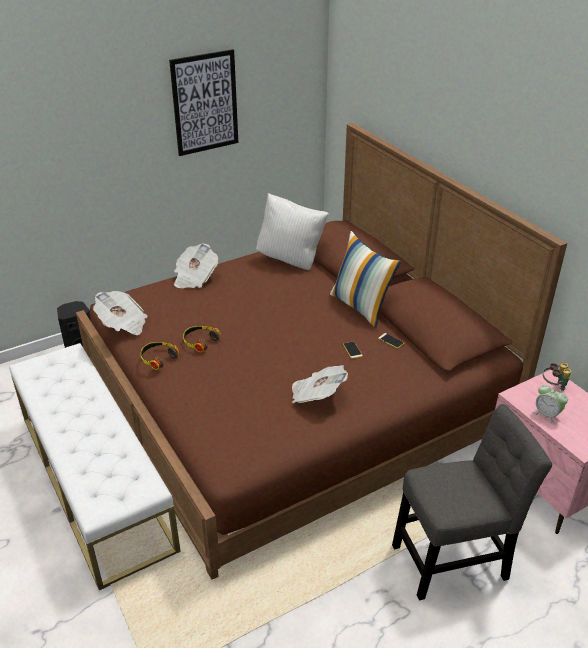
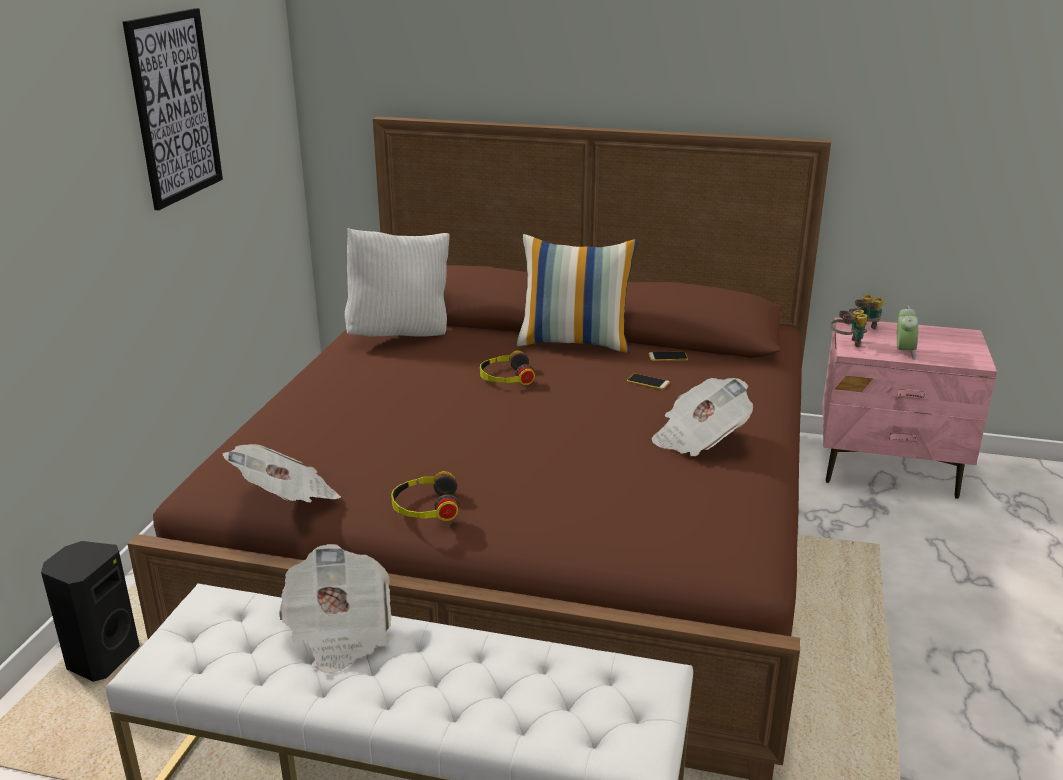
camera: 45 degrees left, 10 degrees down
newspaper [174,243,218,288] -> newspaper moved to [279,544,391,674]
headphones [183,326,221,352] -> headphones moved to [480,351,535,385]
grey chair [392,404,552,601] -> none
alarm clock [532,384,568,425] -> alarm clock turned 75 degrees counterclockwise [897,306,918,360]
none -> binoculars [830,310,868,347]

